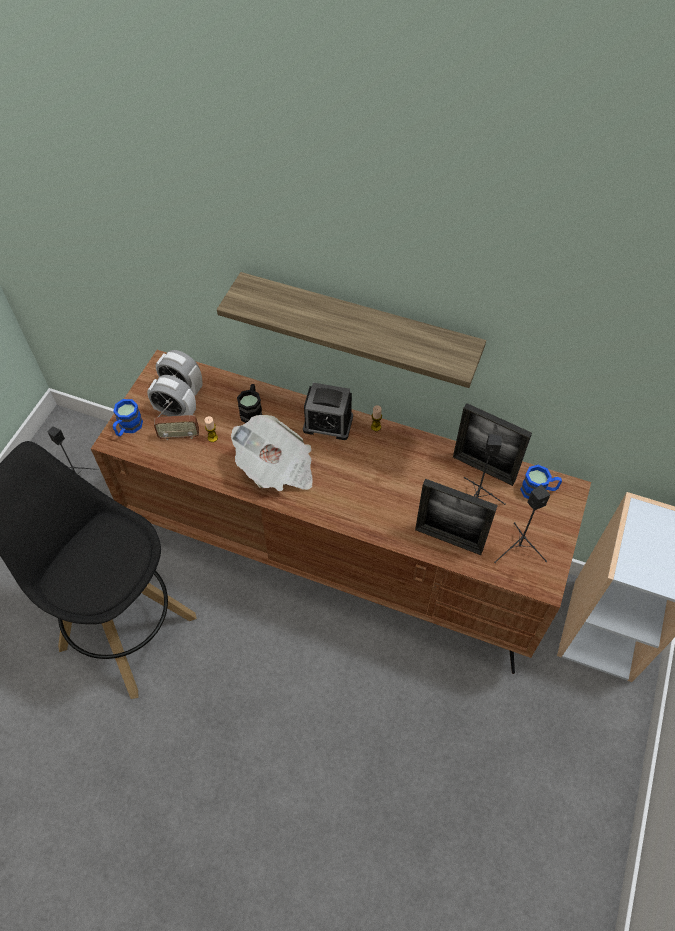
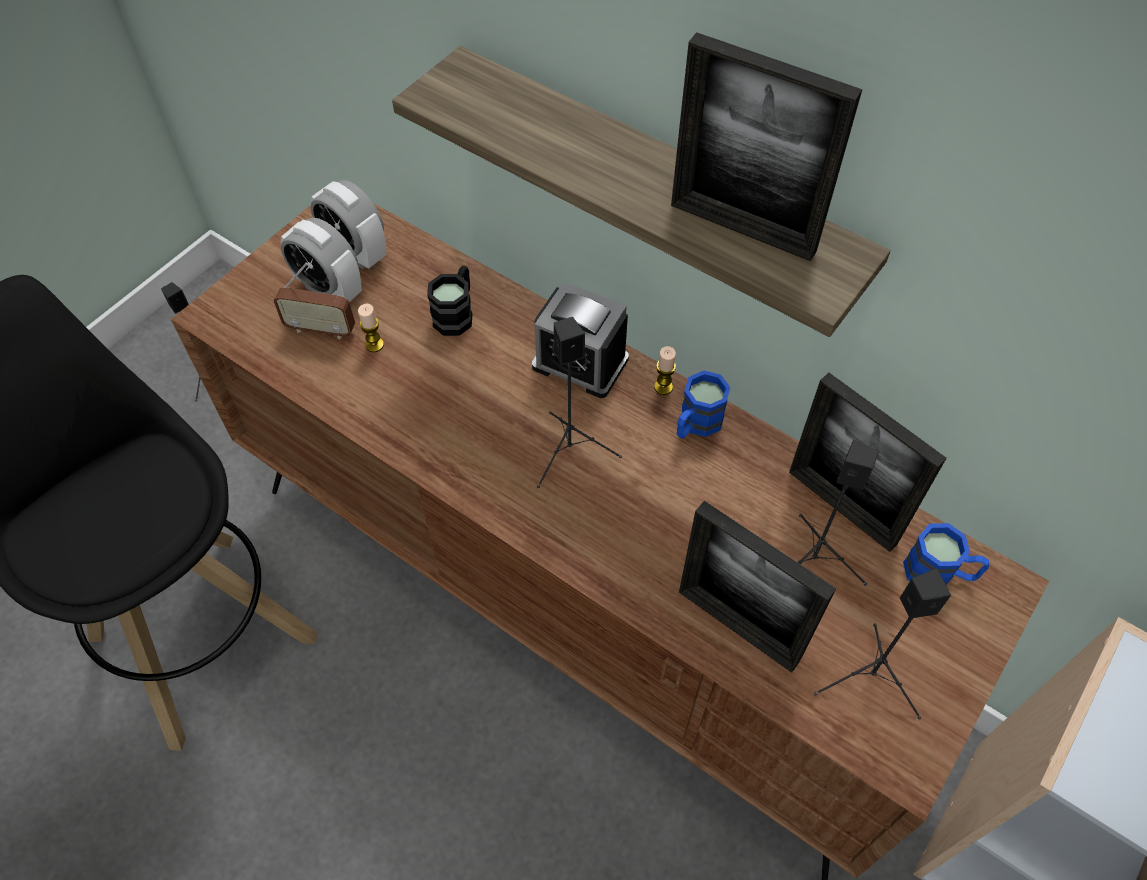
camera: 15 degrees right, 0 degrees up
blue mug [113,399,143,436] -> blue mug moved to [677,371,730,439]
newspaper [231,415,313,491] -> none
none -> black speaker [537,317,622,488]
none -> picture frame [671,32,862,261]

